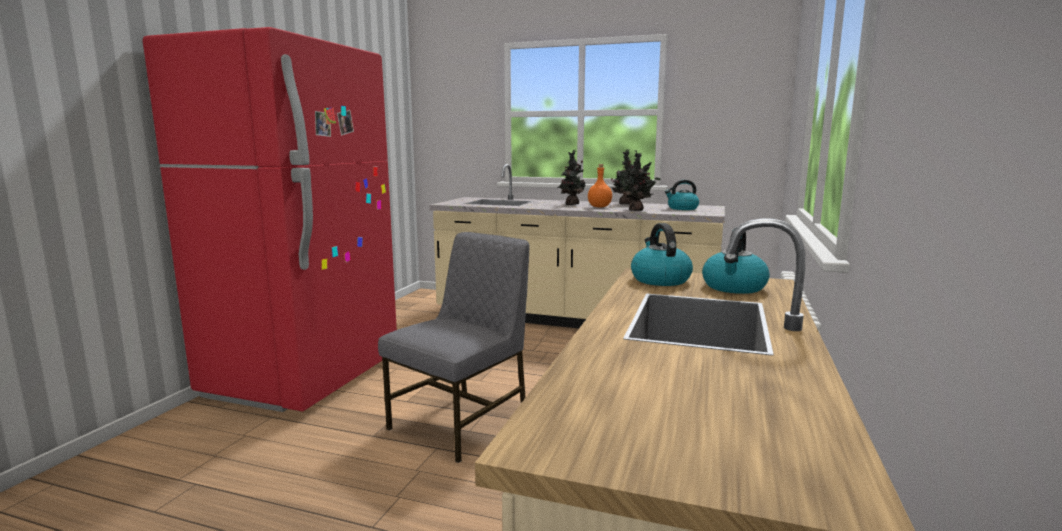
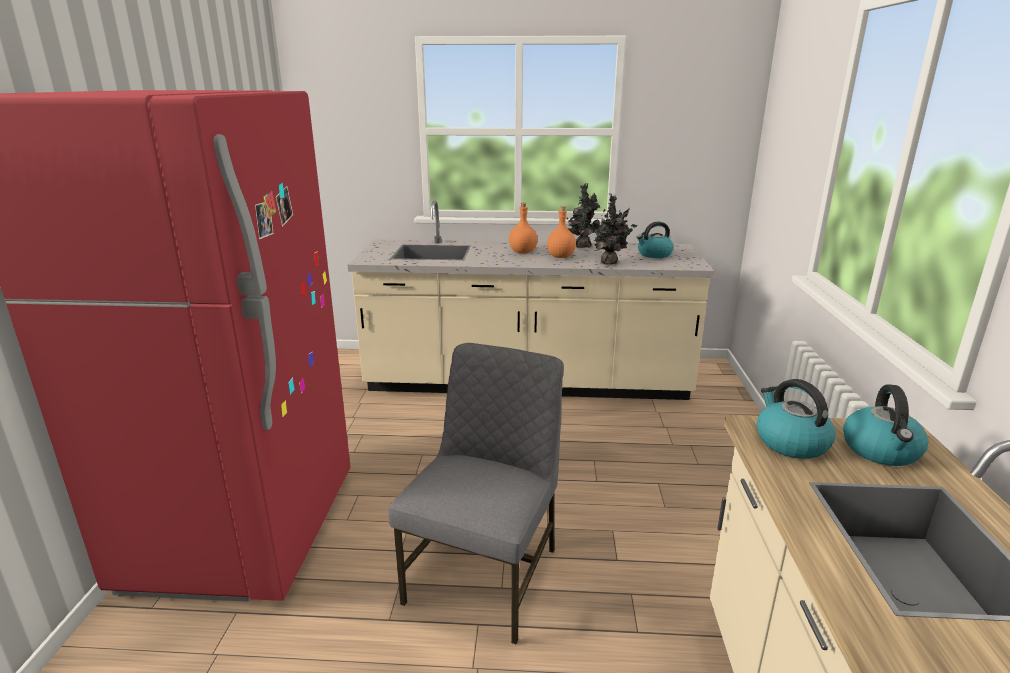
camera: 15 degrees left, 10 degrees up
potted plant [557,150,585,205] -> orange bottle [509,203,538,254]

